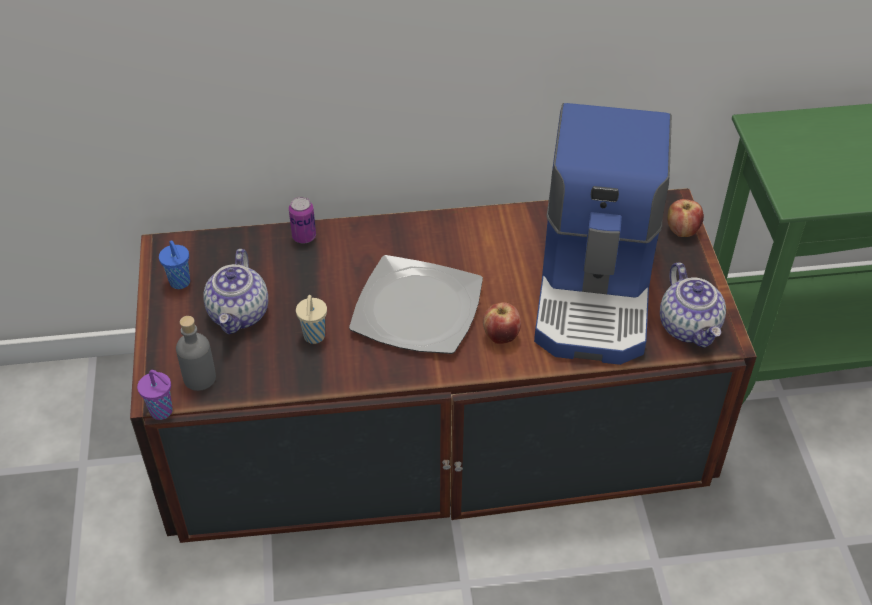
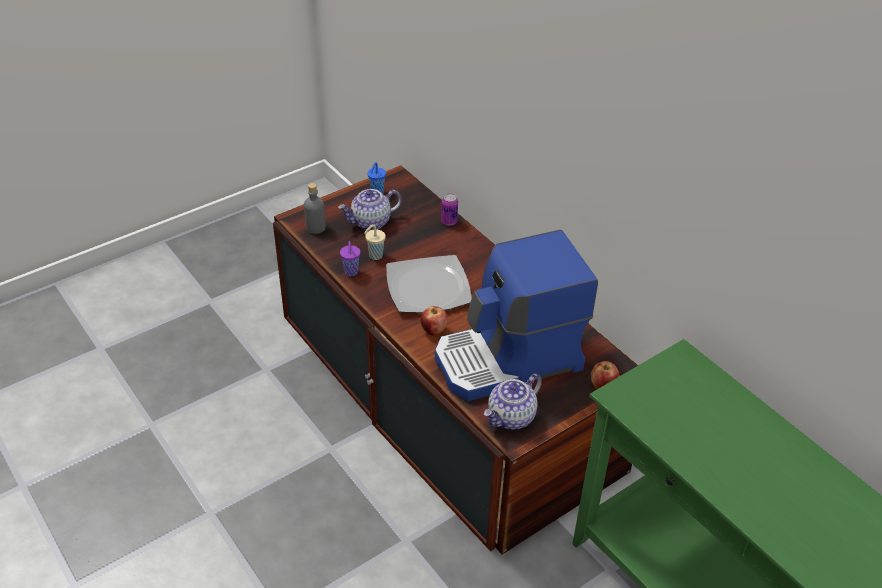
camera: 60 degrees right, 5 degrees down
purple cup [137,370,173,420] -> purple cup moved to [340,241,360,276]

